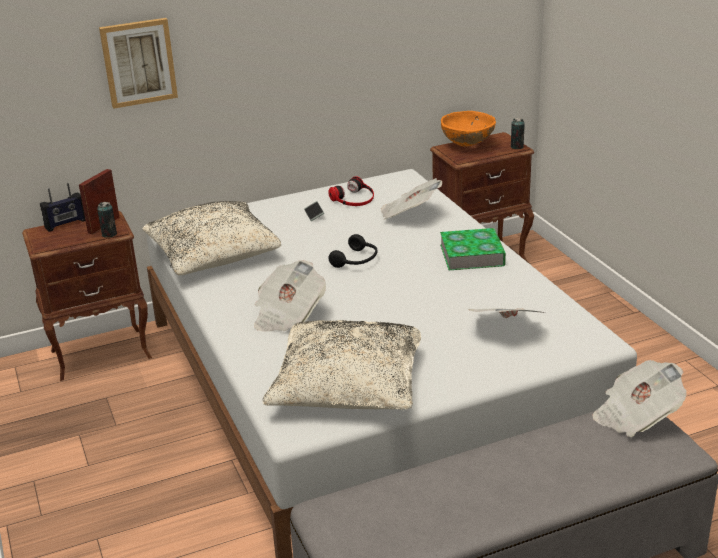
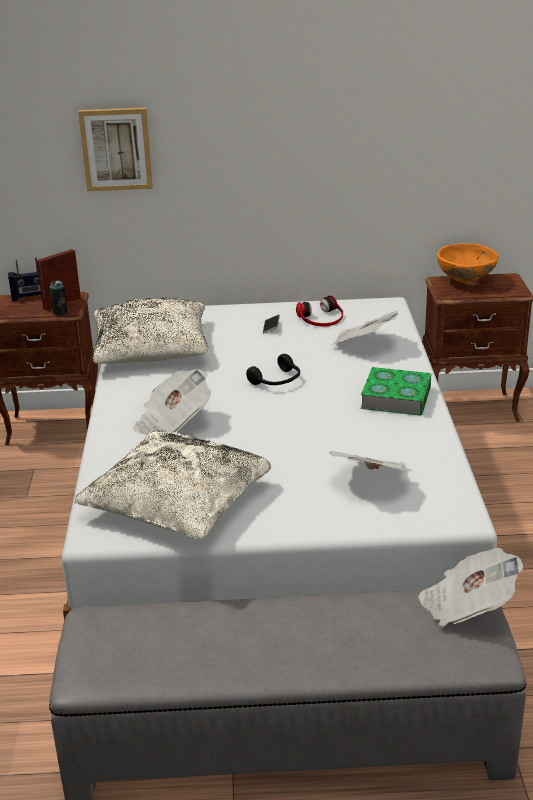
camera: 20 degrees right, 0 degrees up
can [511,118,525,149] -> none

